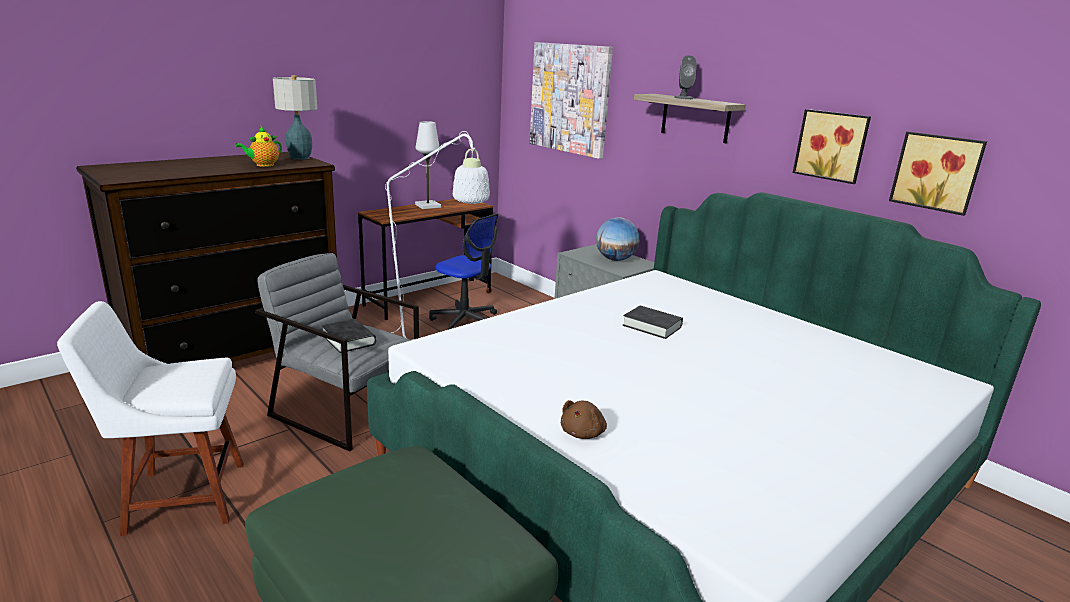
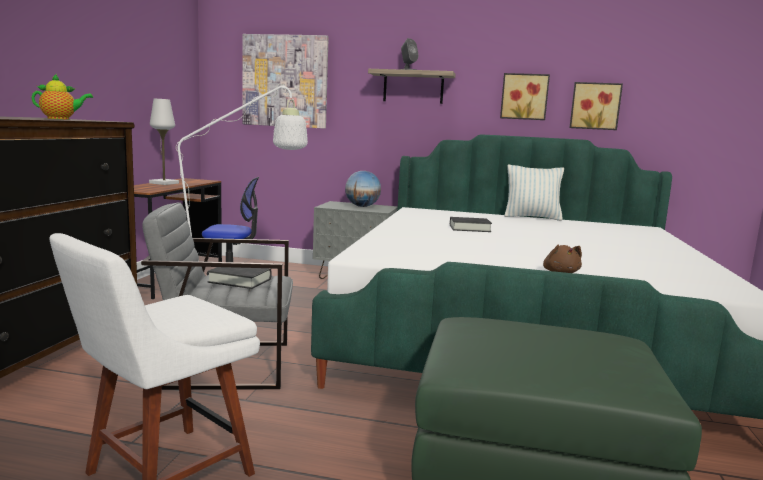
camera: 35 degrees left, 10 degrees down
teapot [235,126,282,167] -> teapot turned 120 degrees counterclockwise [31,74,93,120]
table lamp [273,75,317,160] -> none
none -> pillow [504,165,564,221]

